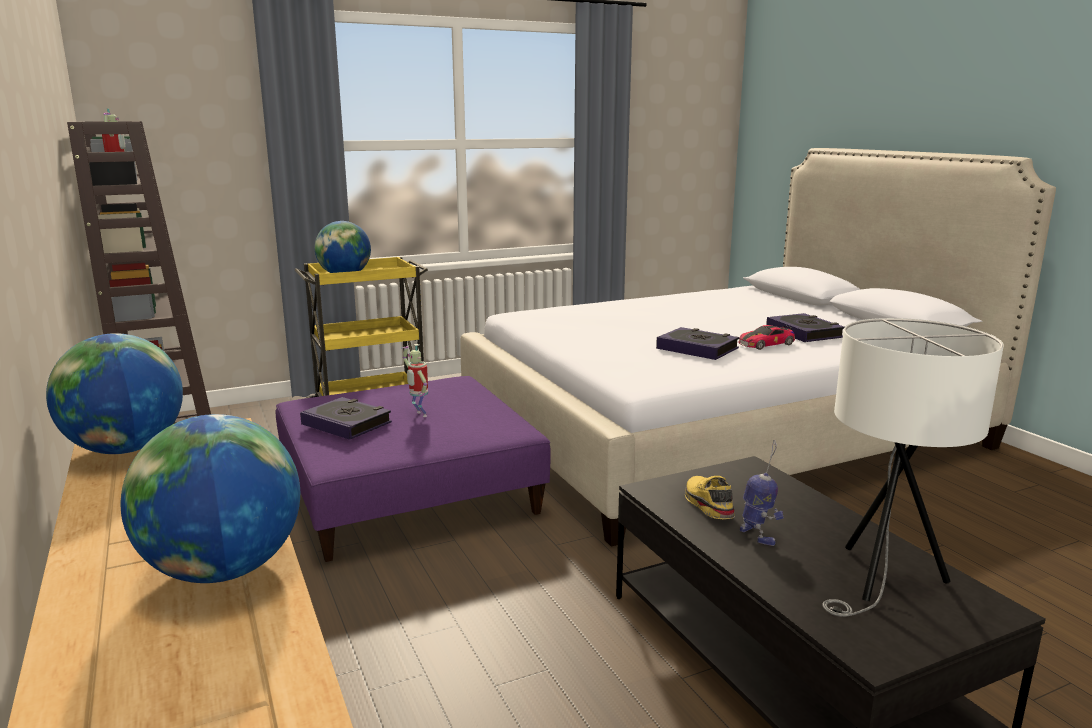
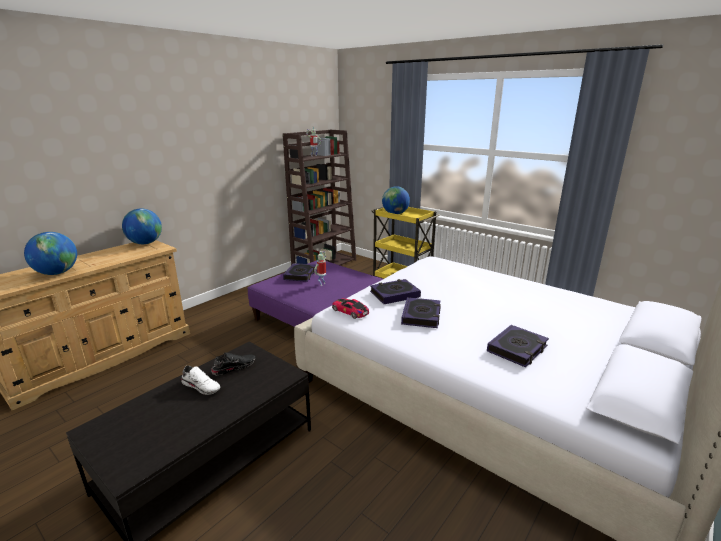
camera: 65 degrees right, 5 degrees up
yellow shoe [685,476,735,519] -> black shoe [210,352,255,376]
toy car [738,325,795,350] -> toy car moved to [332,298,369,319]
toy robot [740,440,784,546] -> white shoe [181,366,220,395]
white table lamp [822,318,1004,617] -> none
none -> book [370,279,421,304]

